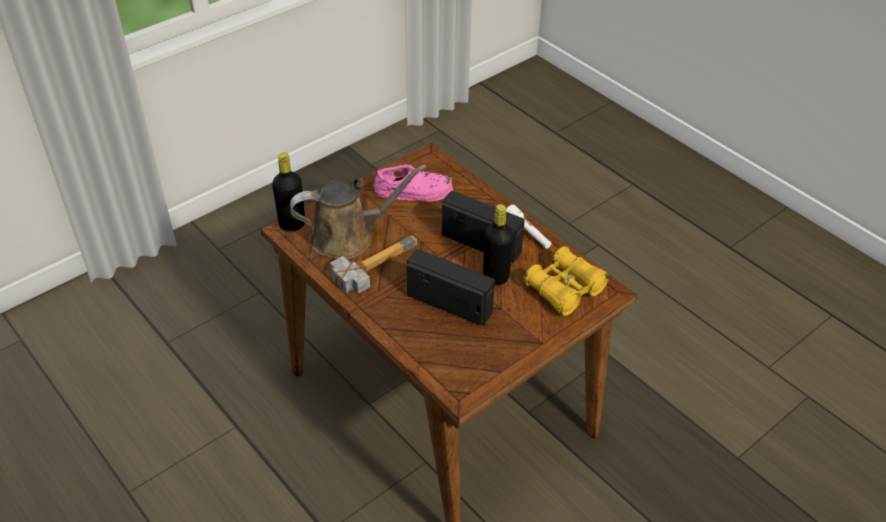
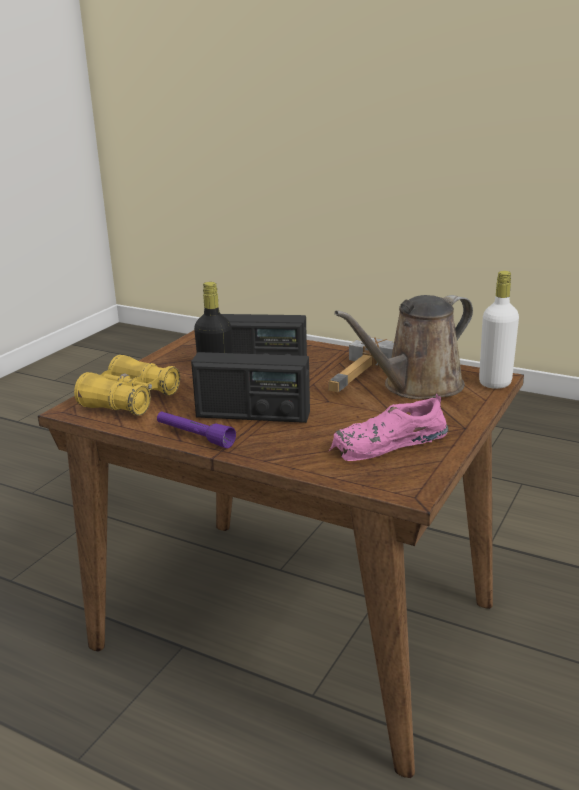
camera: 160 degrees right, 20 degrees down
black bottle [272,153,305,231] -> white bottle [479,271,519,389]
white flashlight [506,205,551,248] -> purple flashlight [157,411,236,448]

